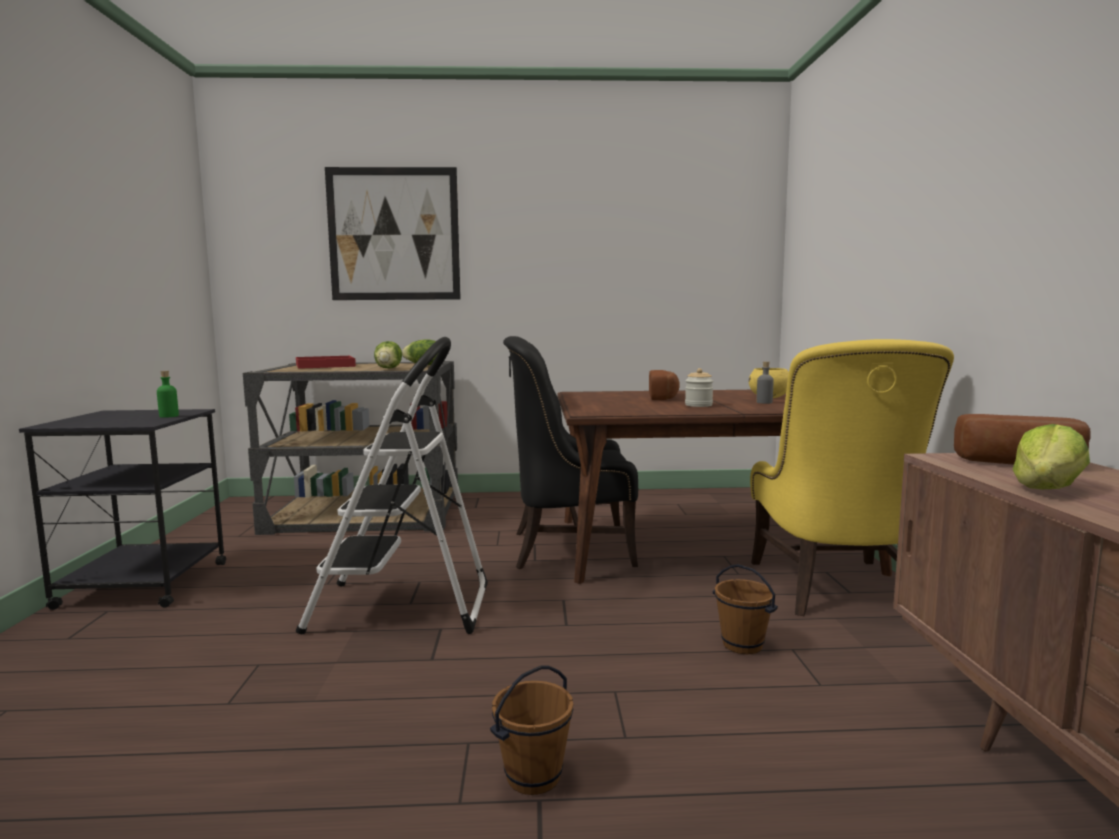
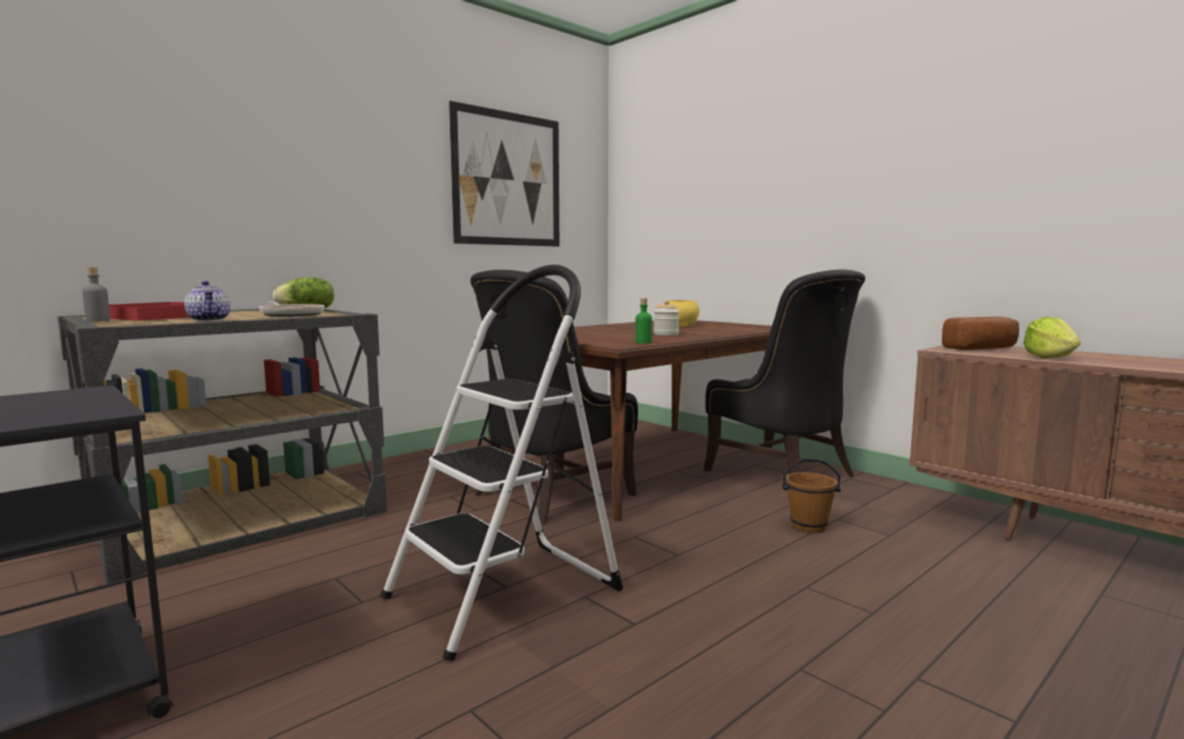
camera: 40 degrees left, 0 degrees up
green bottle [157,371,179,418] -> green bottle moved to [635,298,652,344]
picture [325,167,461,300] -> picture moved to [449,101,559,247]
lettuce [374,341,402,369] -> frying pan [259,302,324,317]
brown bucket [490,665,573,795] -> none
bread [649,370,680,400] -> none
yellow chair [750,339,954,616] -> black chair [704,270,865,477]
grey bottle [756,361,774,404] -> grey bottle moved to [82,267,110,322]
none -> teapot [184,281,230,321]

